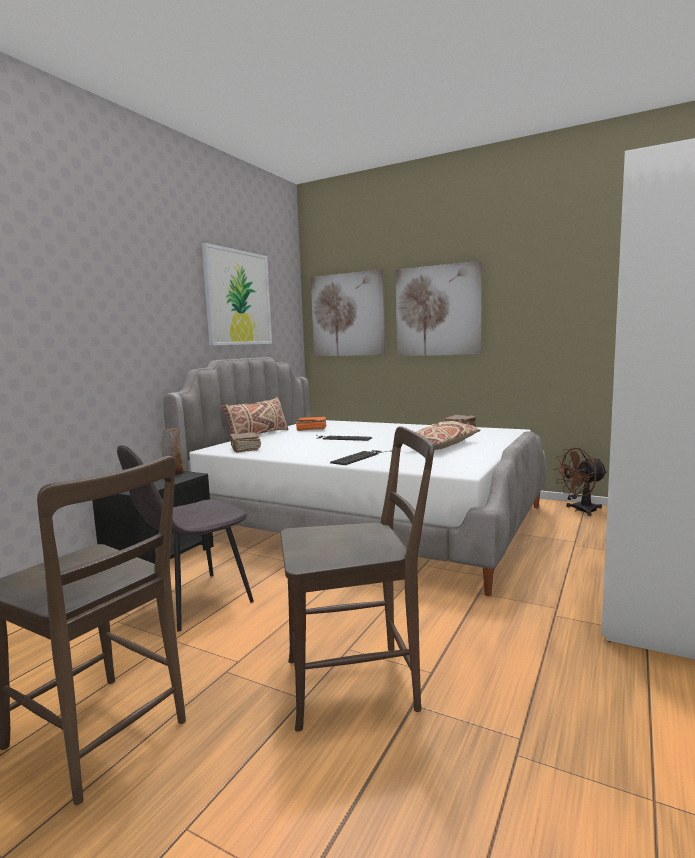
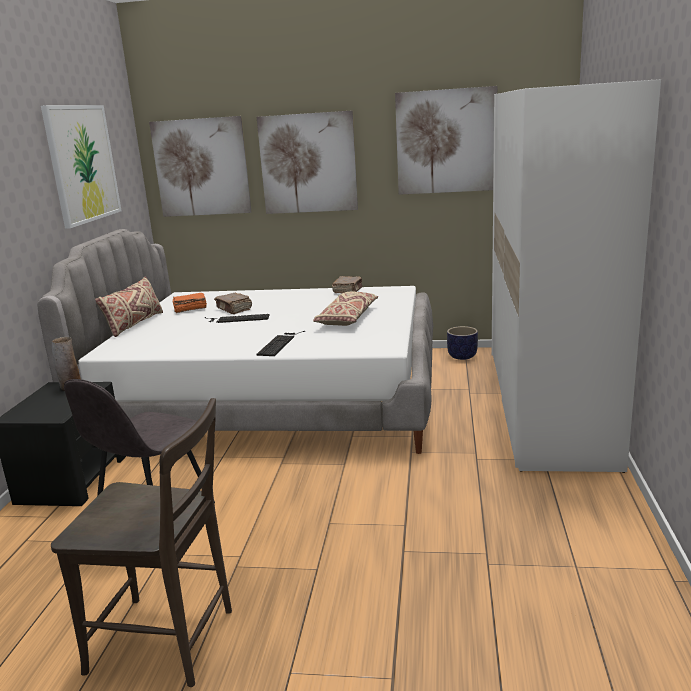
camera: 20 degrees left, 10 degrees up
brown book [229,432,261,452] -> brown book moved to [214,293,252,314]
brown chair [281,426,435,731] -> none
brown fan [553,448,608,516] -> planter [447,326,478,360]
none -> picture [395,86,497,195]

